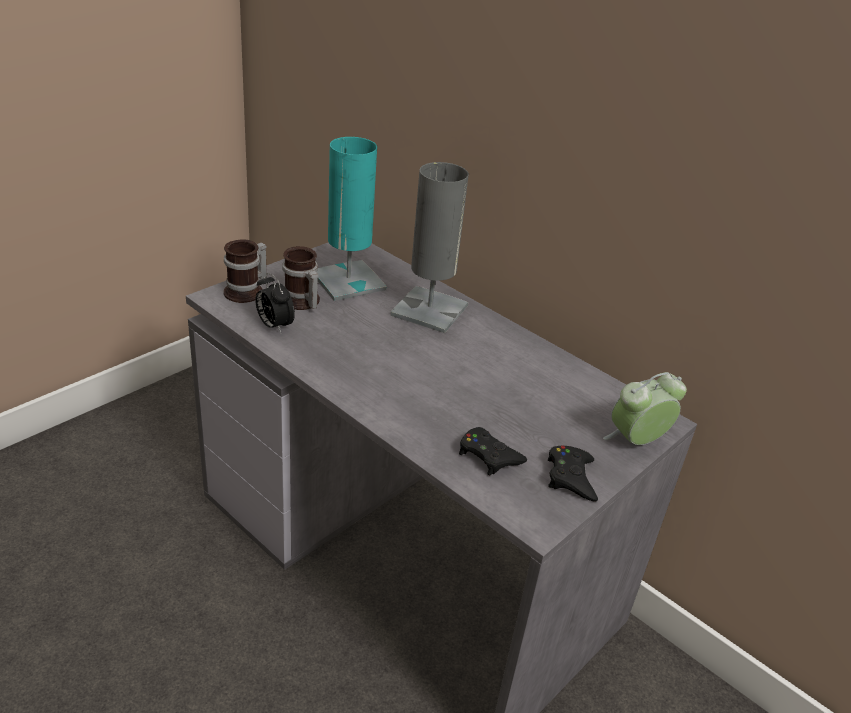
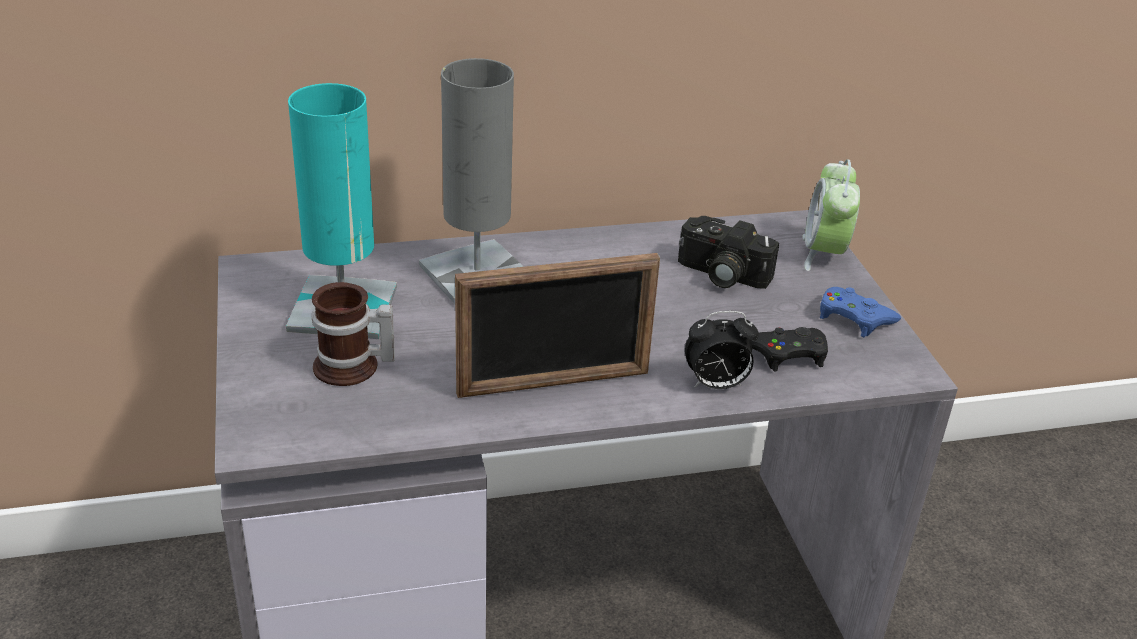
camera: 55 degrees left, 0 degrees up
mug [223,239,267,303] -> none
alarm clock [255,273,295,333] -> alarm clock moved to [685,311,759,389]
black game controller [548,445,598,501] -> blue game controller [820,287,901,337]
none -> picture frame [455,253,660,398]
none -> camera [678,216,779,289]

